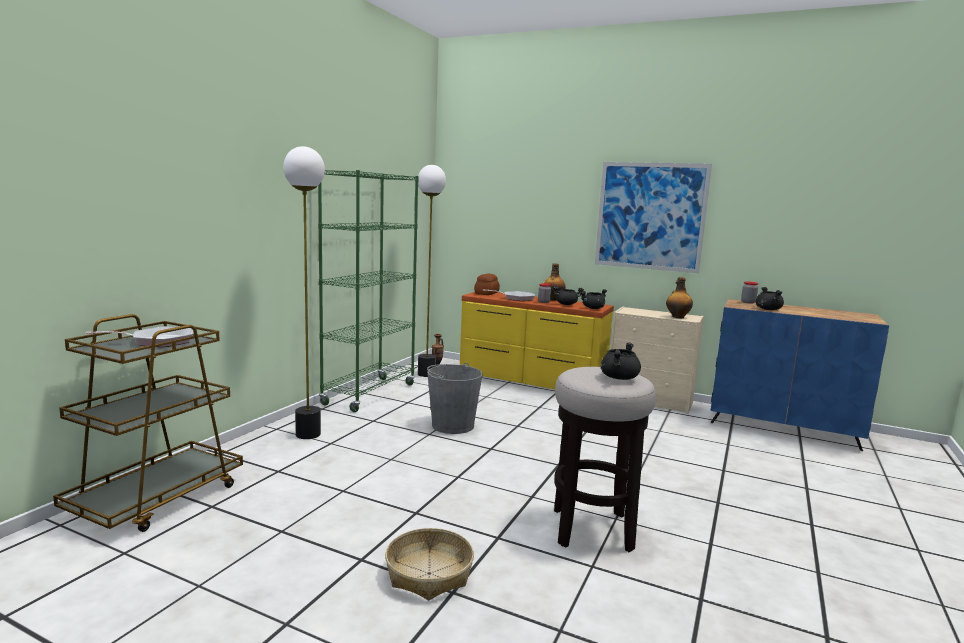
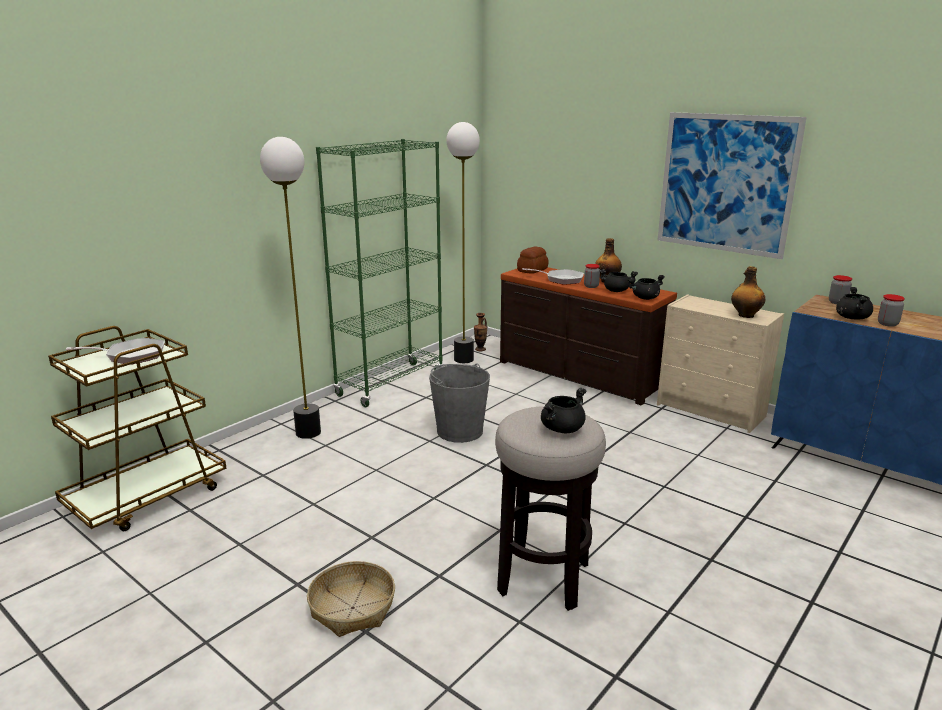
camera: 15 degrees right, 10 degrees up
yellow dresser [460,292,614,389] -> brown dresser [500,267,677,405]
none -> jar [878,294,905,327]

